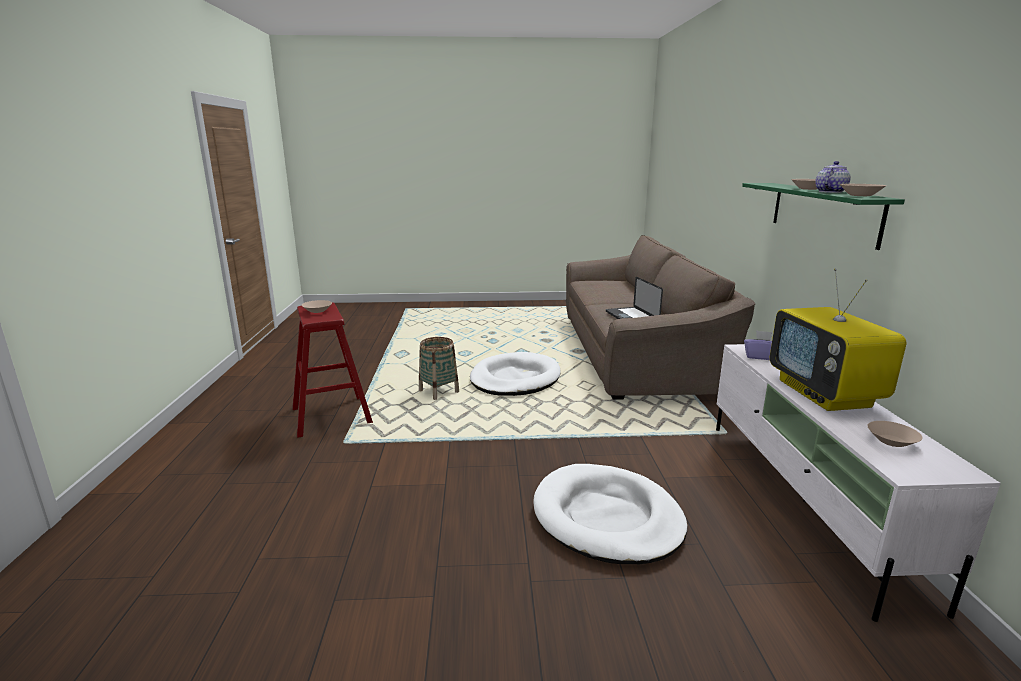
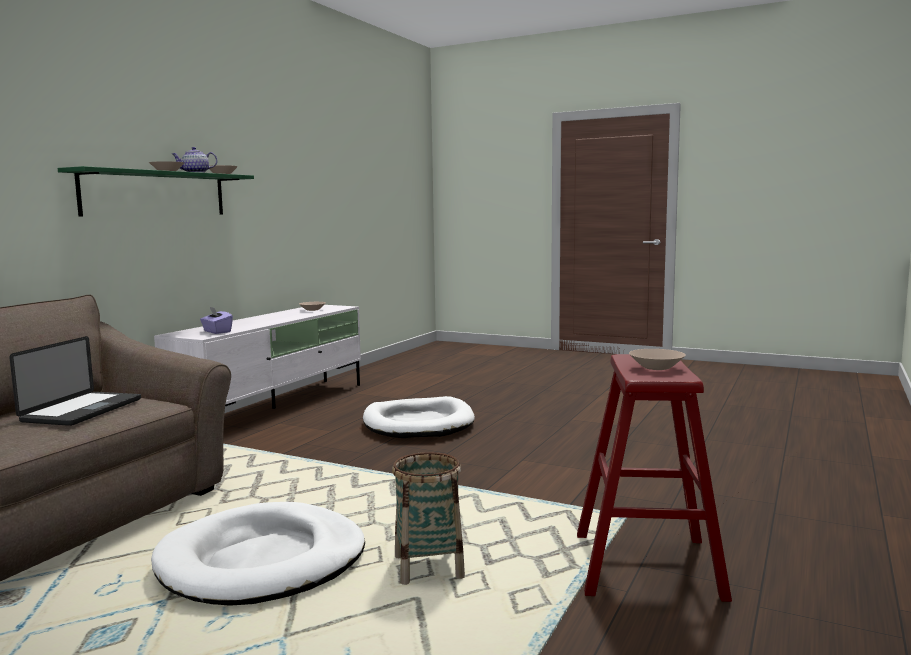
camera: 150 degrees left, 10 degrees down
television [770,269,906,411] -> none

